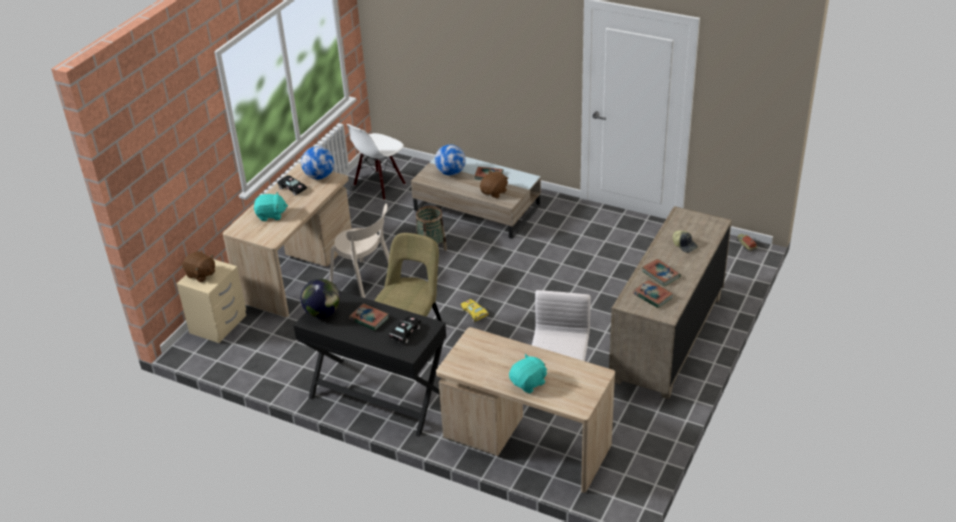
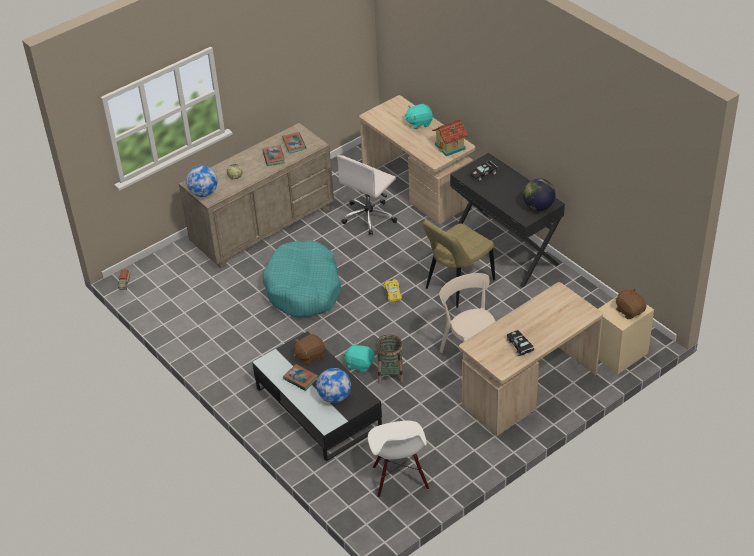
camera: 155 degrees left, 5 degrees up
turquoise plush toy [254,192,288,221] -> turquoise plush toy moved to [343,342,375,372]
globe [301,146,334,179] -> globe moved to [186,166,218,197]
white chair [346,124,406,200] -> white chair turned 105 degrees clockwise [368,421,429,498]
book [349,303,389,331] -> none
beige coffee table [411,157,541,239] -> black coffee table [252,331,382,461]
none -> turquoise dog bed [263,240,341,317]
none -> toy house [432,119,468,156]

